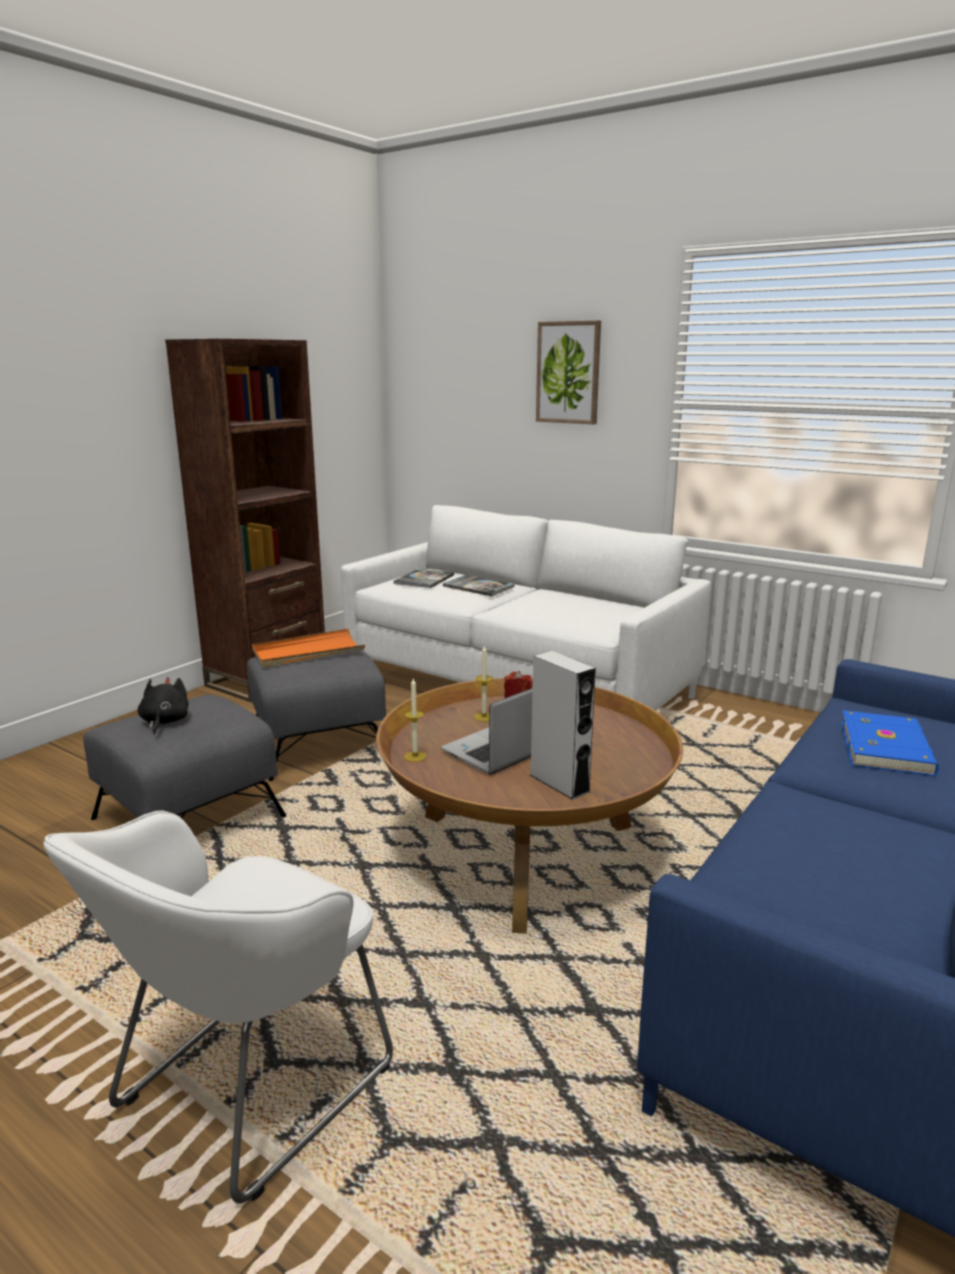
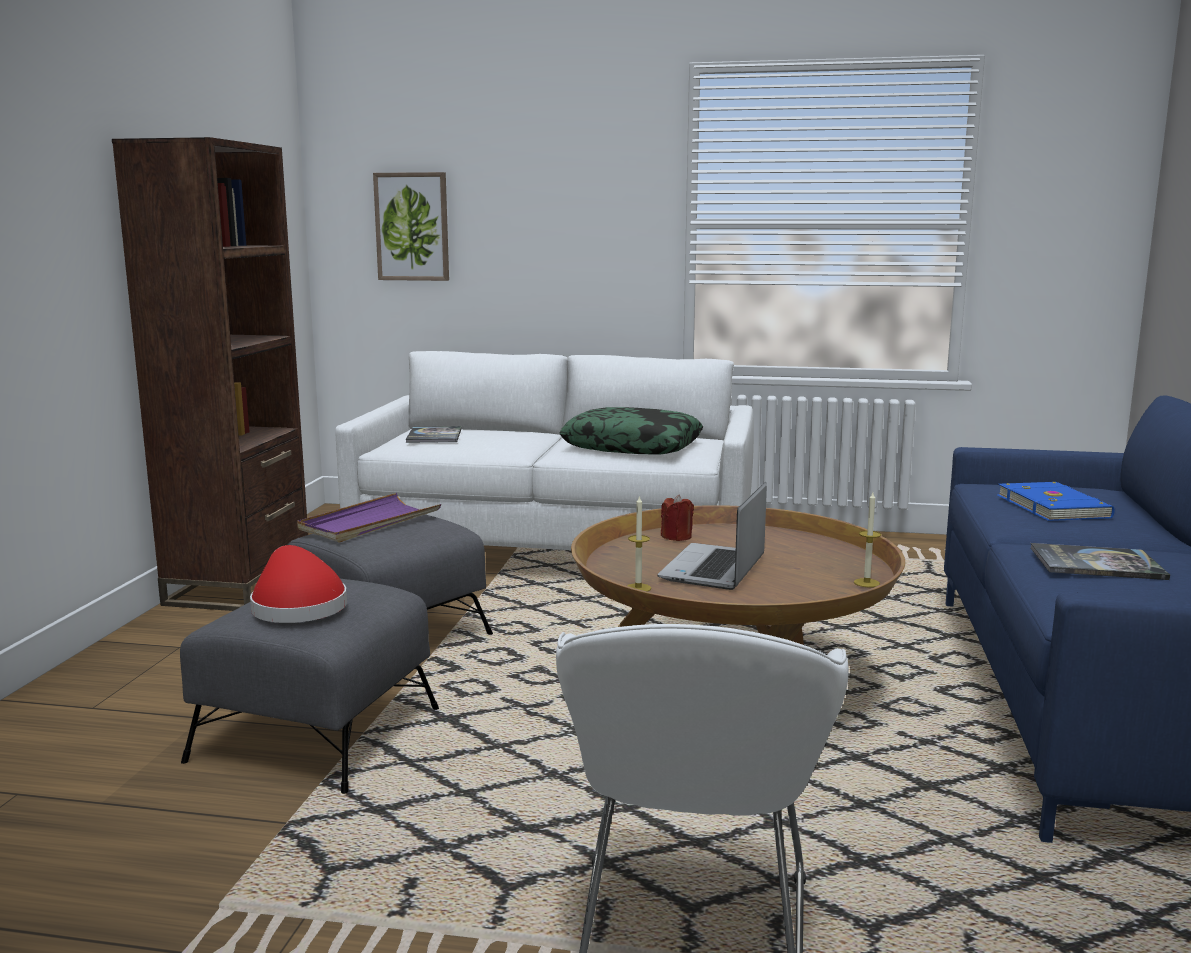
camera: 25 degrees left, 5 degrees down
black plush toy [138,677,188,735] -> red hat [250,545,347,623]
orange tray [252,629,365,668] -> purple tray [297,493,441,543]
book [443,575,515,596] -> book moved to [1030,543,1170,580]
candle [474,646,493,722] -> candle moved to [854,493,881,587]
grey speaker [530,651,596,800] -> none
picture [536,320,601,424] -> picture moved to [373,172,449,281]
none -> pillow [560,407,703,455]

